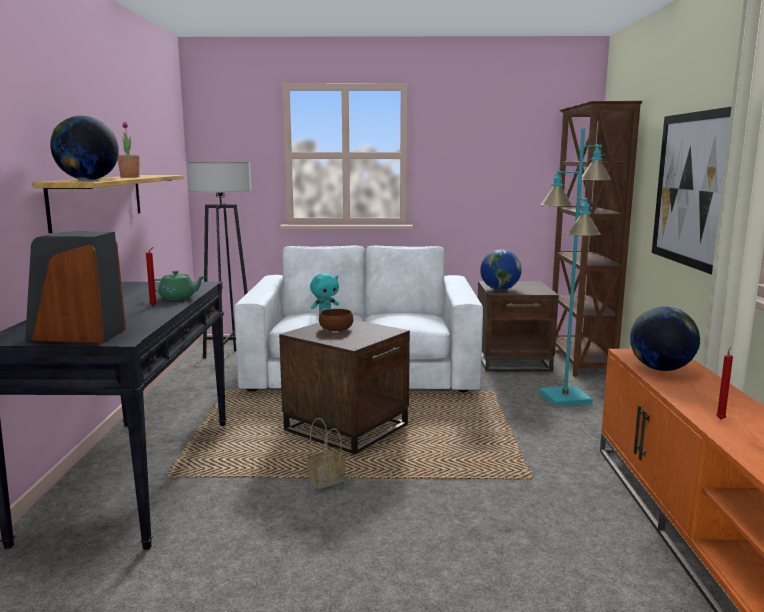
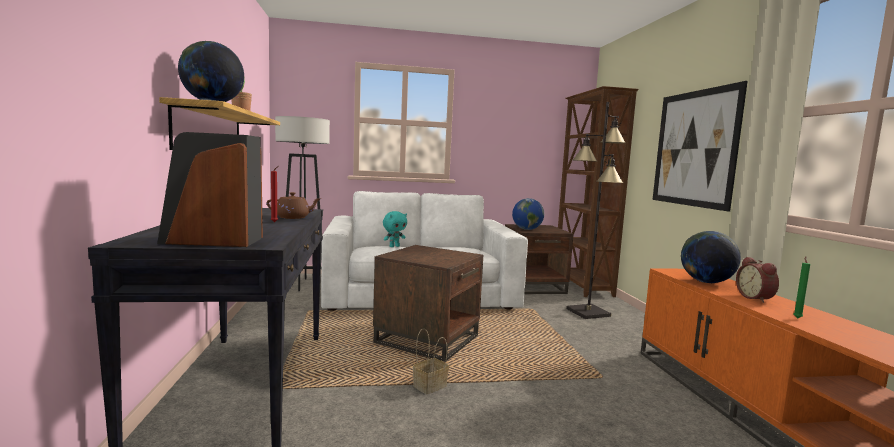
camera: 10 degrees left, 5 degrees down
green teapot [154,271,206,300] -> brown teapot [267,192,321,219]
brown bowl [319,309,354,331] -> none
turquoise floor lamp [539,128,612,406] -> black floor lamp [566,102,626,319]
red candle [716,347,733,420] -> green candle [793,256,810,318]
none -> alarm clock [736,257,779,303]

